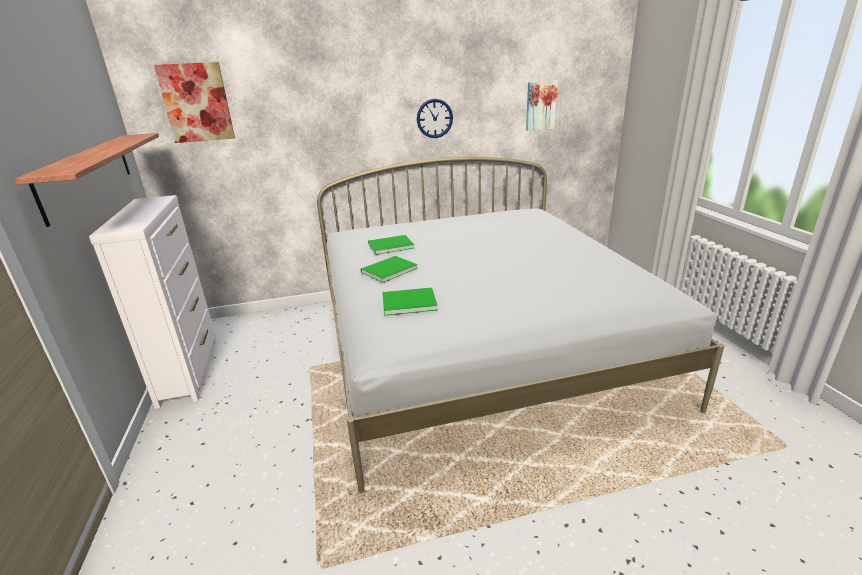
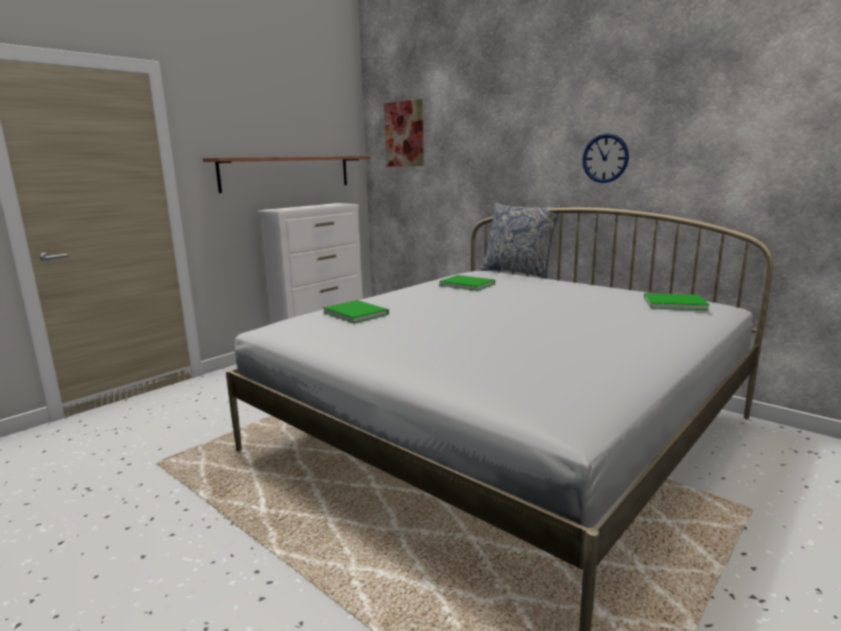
camera: 55 degrees right, 10 degrees down
green book [360,256,418,283] -> green book moved to [644,293,710,310]
picture [526,80,558,131] -> none
none -> pillow [481,203,561,278]

